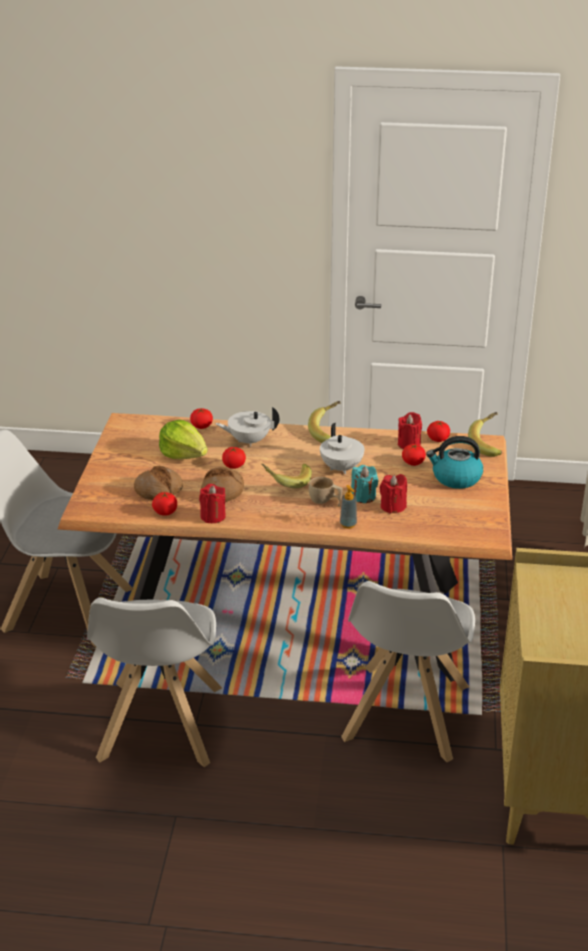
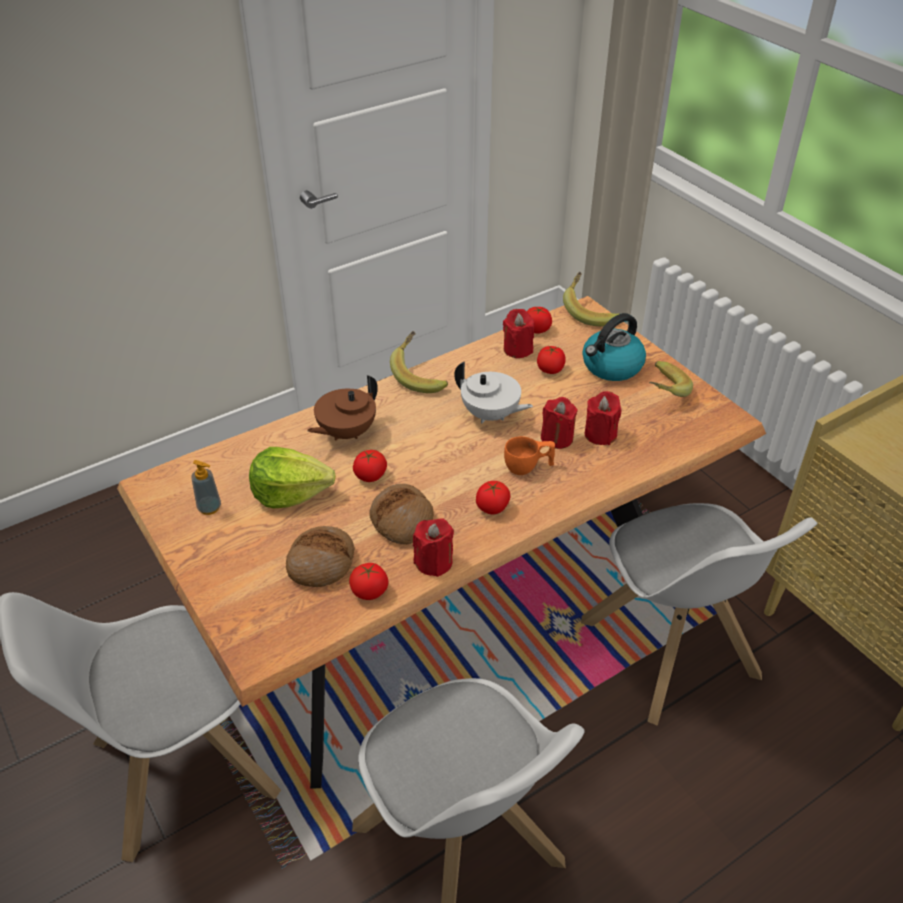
camera: 40 degrees left, 10 degrees up
tomato [190,408,213,429] -> tomato moved to [476,481,510,514]
white teapot [215,407,279,447] -> brown teapot [307,375,378,440]
banana [261,464,312,488] -> banana moved to [649,361,693,397]
beige cup [309,477,343,506] -> orange cup [504,436,555,475]
soap dispenser [340,485,357,529] -> soap dispenser moved to [191,460,221,515]
turquoise candle [351,465,378,503] -> red candle [541,397,578,449]

